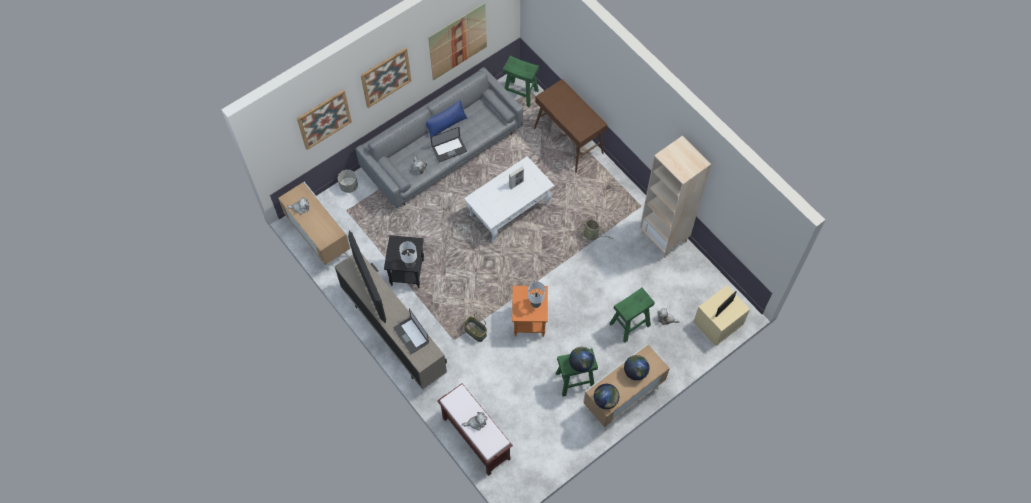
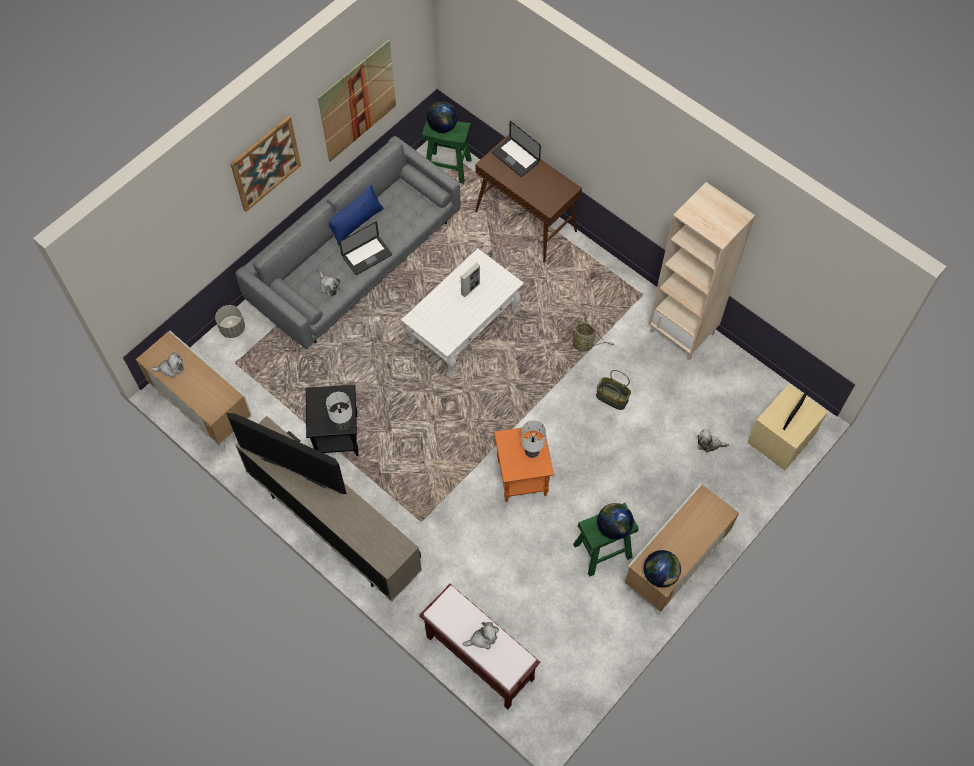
camera: 10 degrees left, 0 degrees up
picture [297,90,352,150] -> none
television [348,230,386,323] -> television turned 150 degrees clockwise [226,413,347,494]
laptop [393,309,429,354] -> laptop moved to [492,121,541,177]
basket [463,313,487,342] -> basket moved to [596,370,631,410]
green stool [609,288,655,343] -> none
globe [624,355,650,380] -> globe moved to [427,102,458,133]

